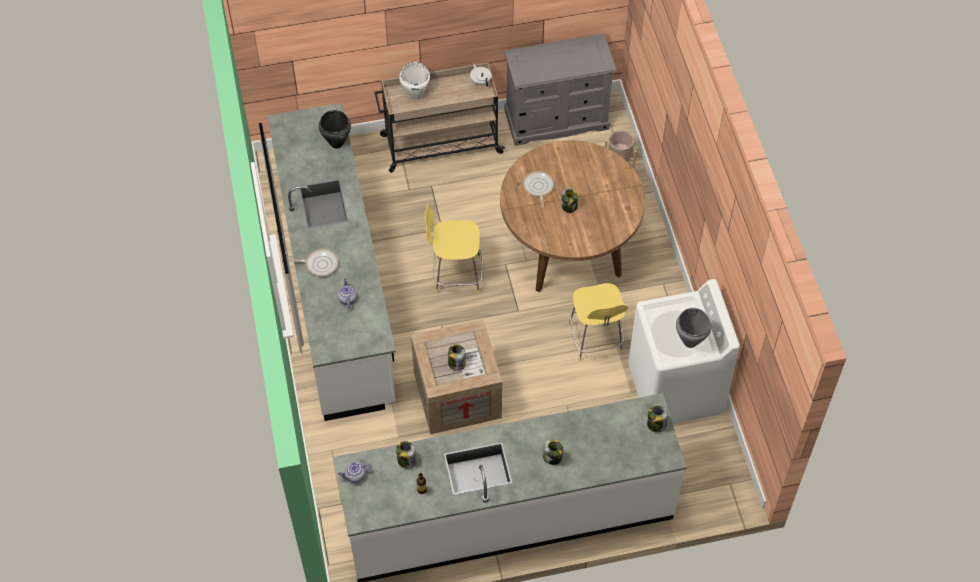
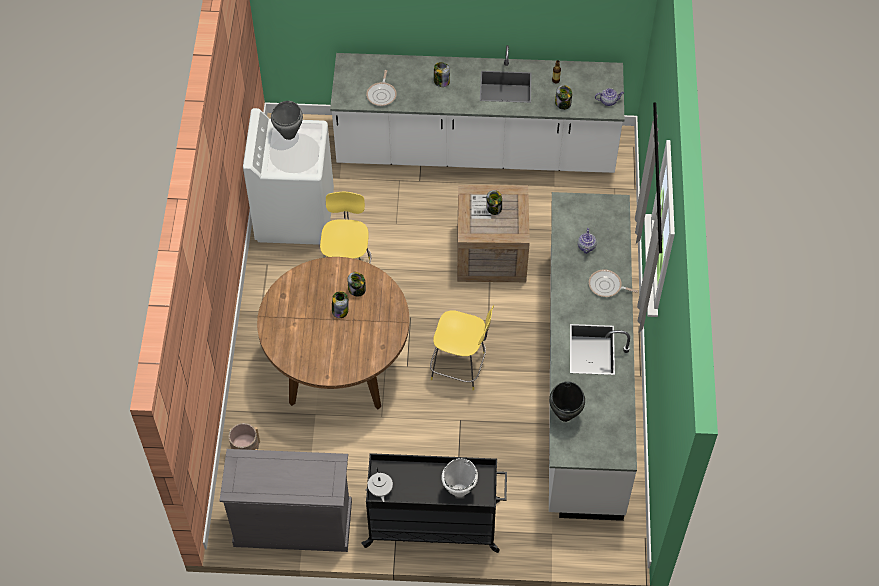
camera: 165 degrees left, 0 degrees up
beige cart [375,62,505,173] -> black cart [362,453,507,553]
frying pan [523,171,554,209] -> frying pan moved to [366,70,397,106]
jar [647,406,668,433] -> jar moved to [348,272,366,297]

